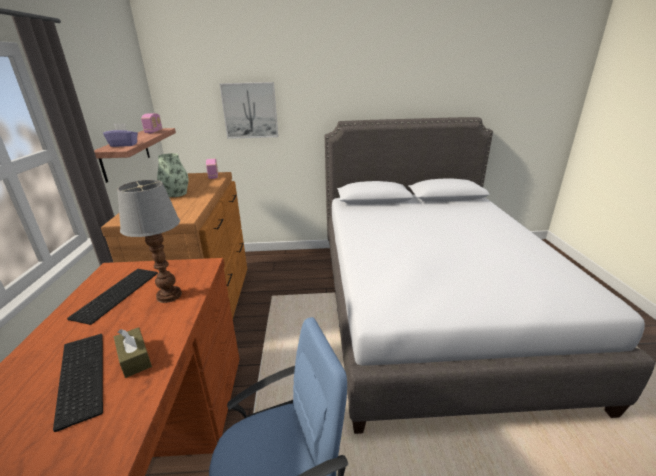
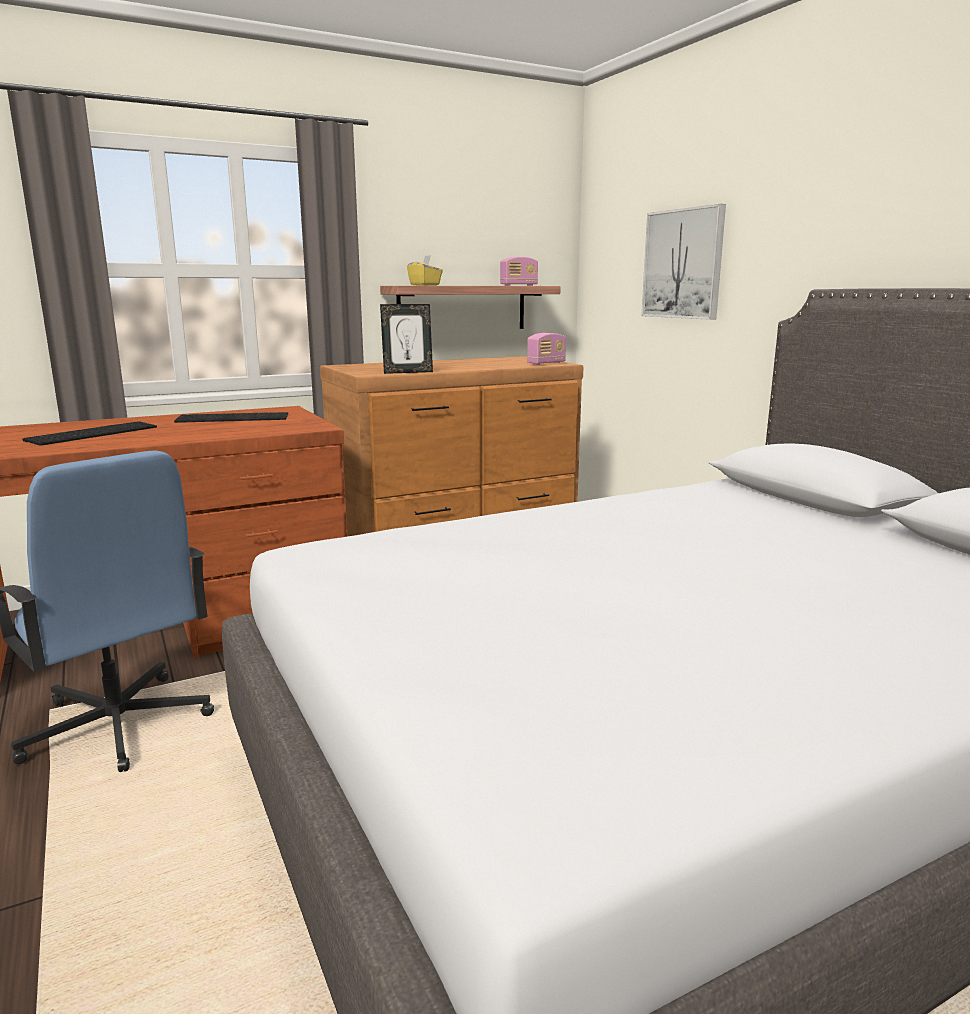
camera: 65 degrees right, 10 degrees down
purple tissue box [103,123,138,147] -> yellow tissue box [407,255,443,285]
brown tissue box [114,327,152,378] -> none
table lamp [117,180,182,303] -> none
vase [157,153,189,197] -> none
none -> picture frame [380,304,433,374]

